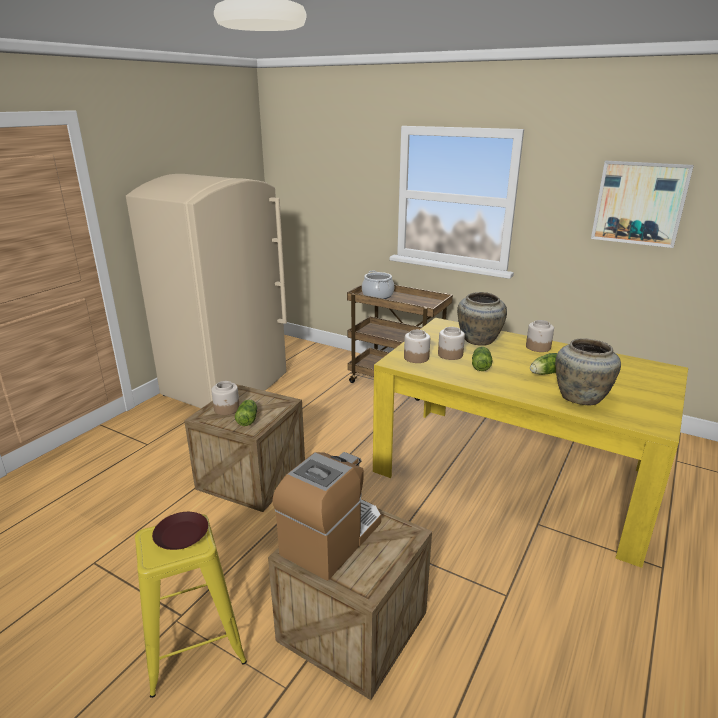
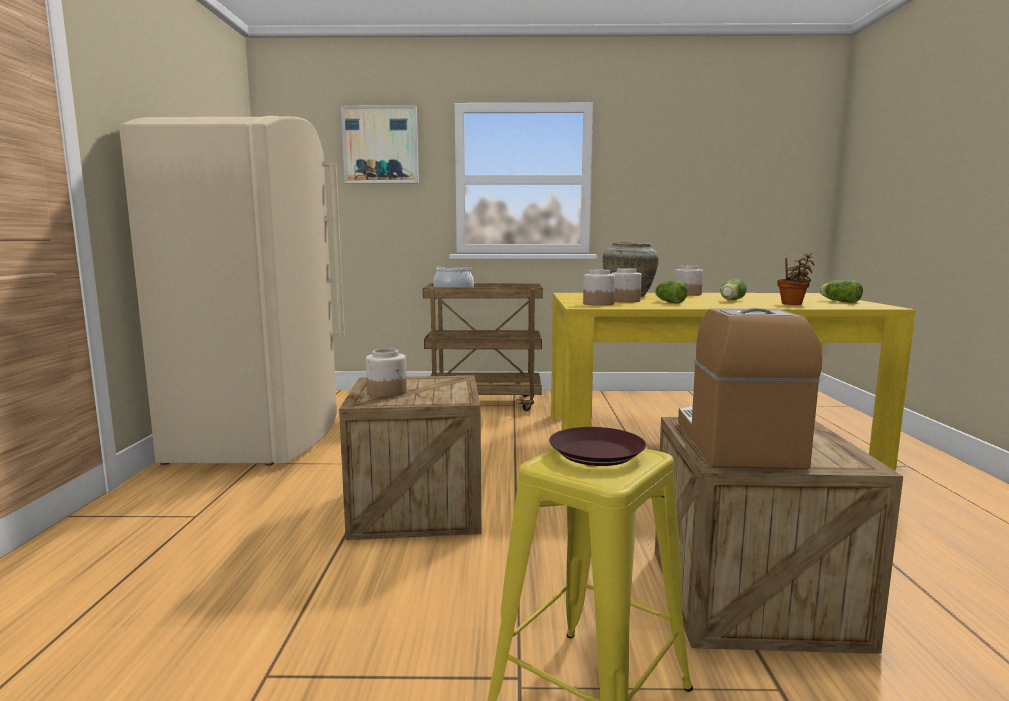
camera: 30 degrees left, 15 degrees down
lettuce [235,399,257,426] -> lettuce moved to [820,280,863,303]
beige vase [555,338,621,406] -> potted plant [777,253,814,305]
picture [591,161,694,248] -> picture moved to [341,105,419,184]

